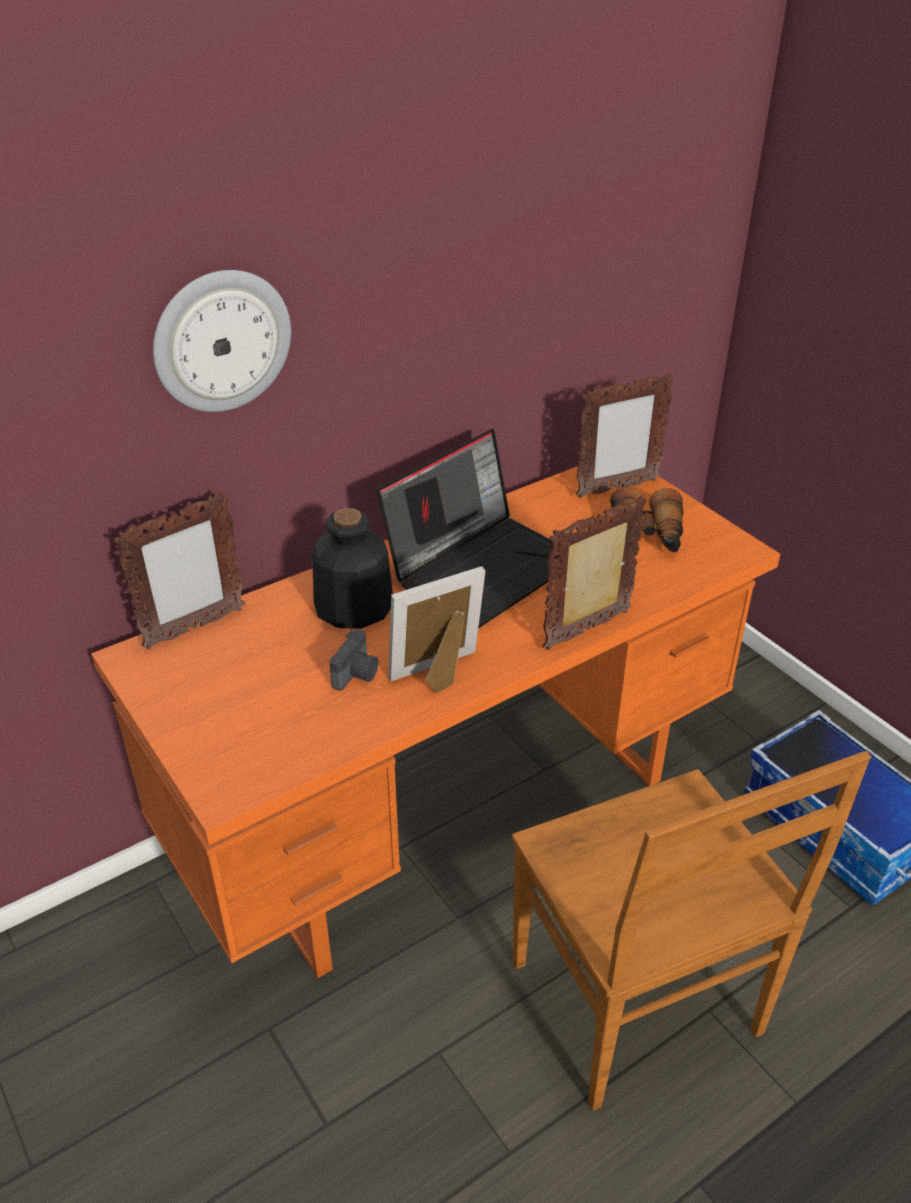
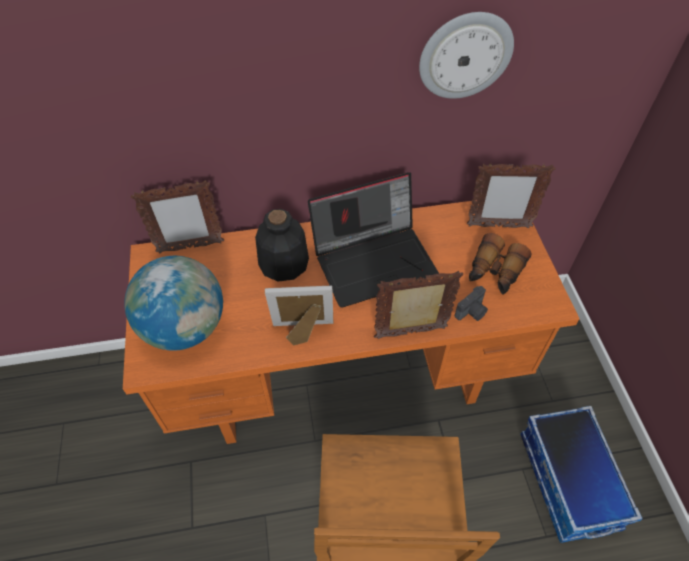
camera: 25 degrees right, 15 degrees up
wall clock [153,270,291,412] -> wall clock moved to [419,12,514,99]
camera [329,629,378,691] -> camera moved to [455,286,488,321]
none -> globe [124,256,223,351]

